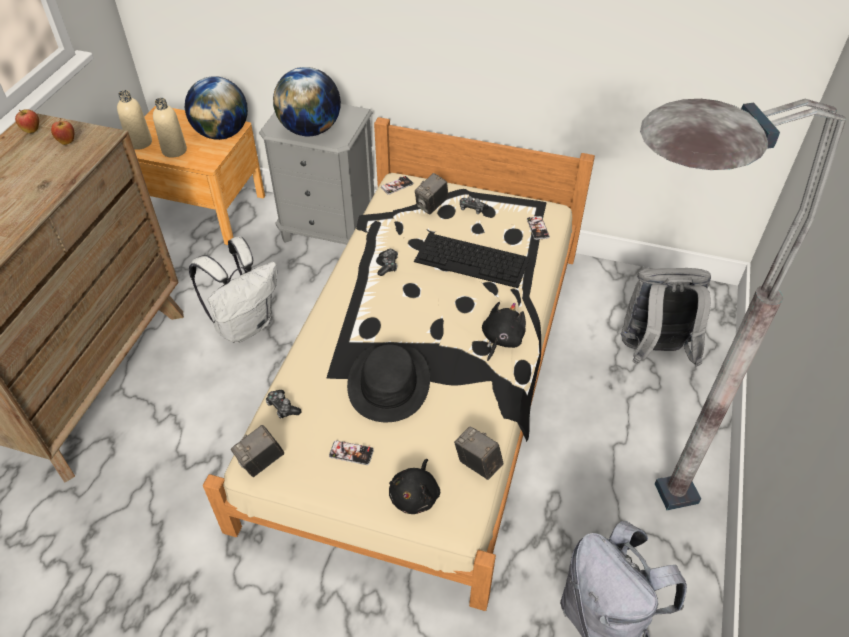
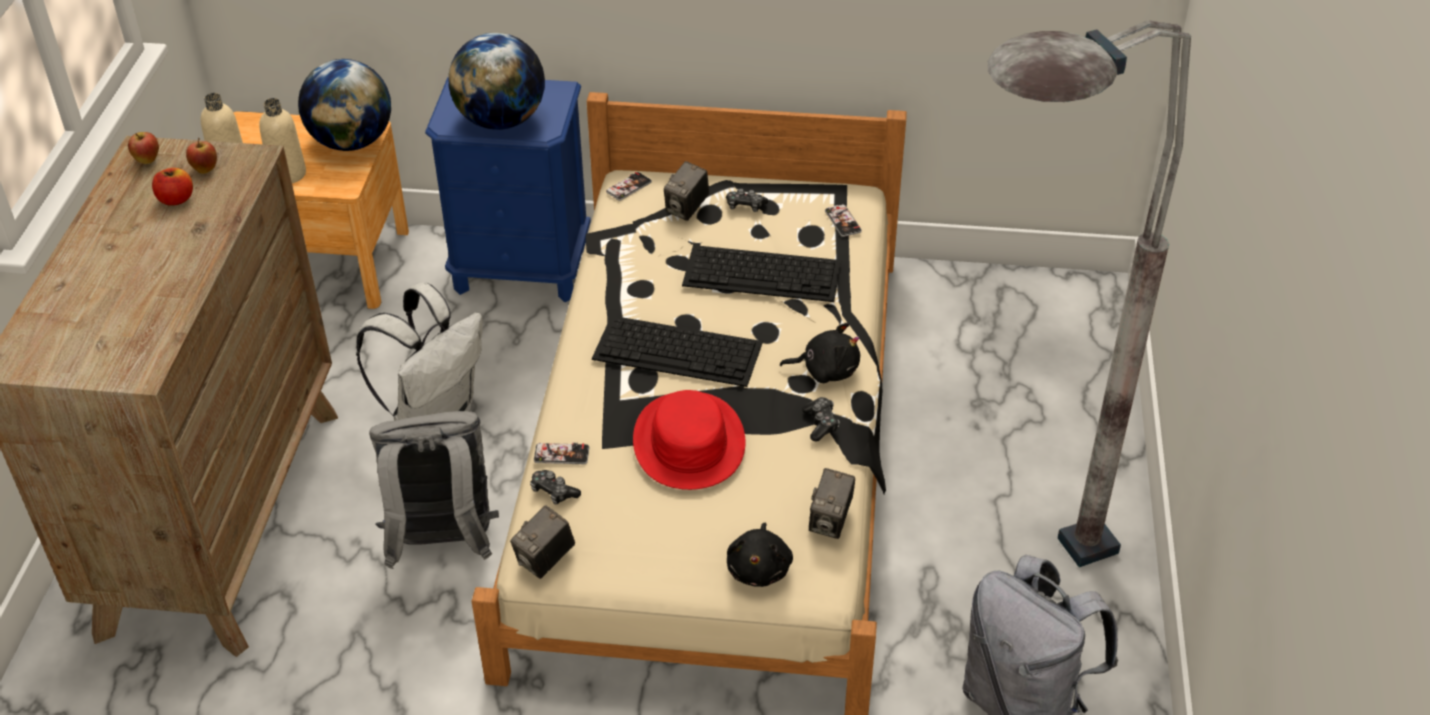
camera: 10 degrees left, 5 degrees down
grey nightstand [259,104,374,245] -> blue nightstand [425,76,591,302]
phone [329,440,374,465] -> phone moved to [534,442,590,464]
black hat [347,342,430,422] -> red hat [633,390,745,490]
game controller [377,249,398,276] -> game controller moved to [802,397,840,441]
camera [454,426,504,480] -> camera turned 105 degrees counterclockwise [809,468,855,539]
black plush toy [482,302,526,361] -> black plush toy turned 75 degrees clockwise [780,323,860,383]
grey backpack [621,268,711,367] -> grey backpack moved to [369,411,499,569]
none -> apple [152,168,193,206]
none -> keyboard [592,316,763,387]

